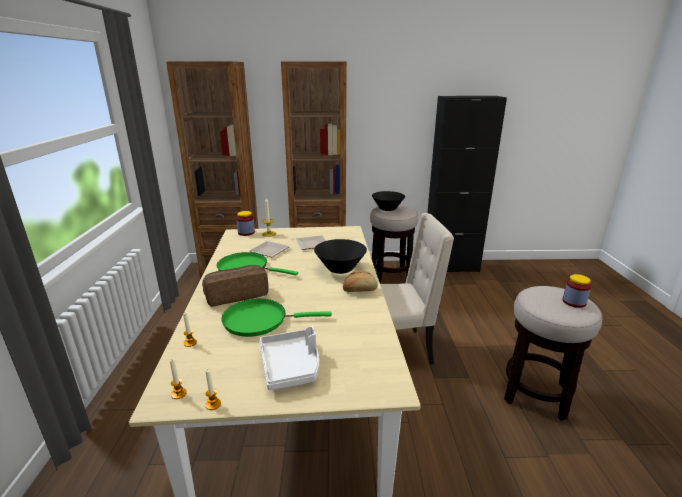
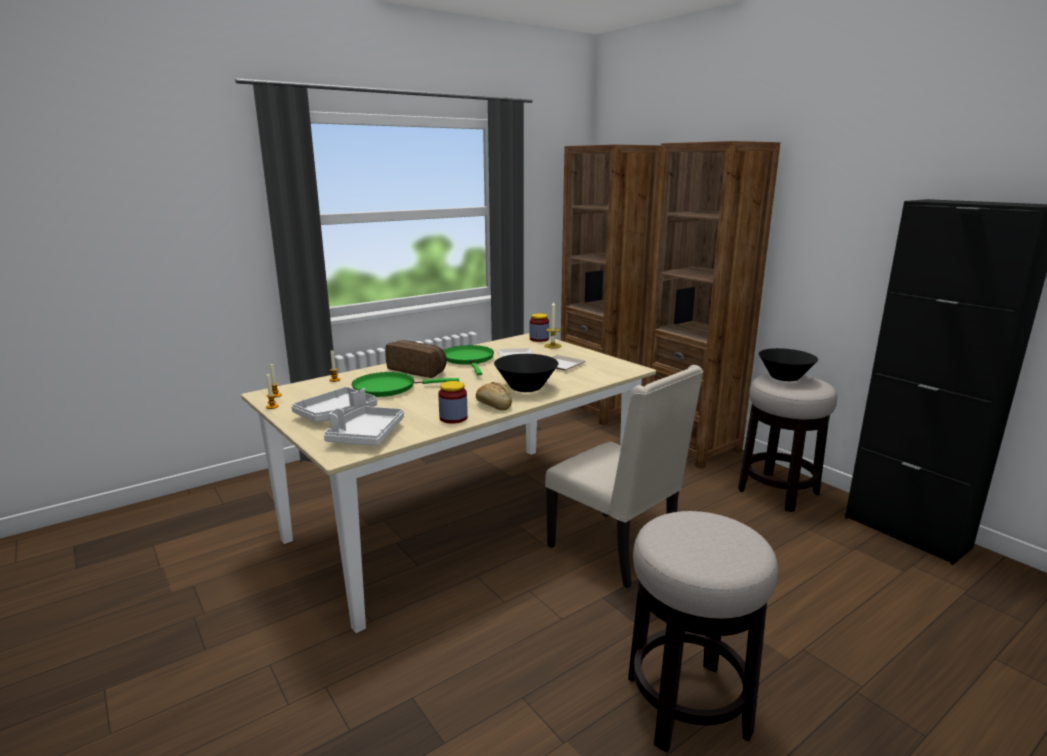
camera: 55 degrees right, 5 degrees down
green frying pan [221,298,332,337] -> green frying pan turned 60 degrees counterclockwise [352,372,459,397]
jar [562,274,591,308] -> jar moved to [438,381,468,424]
none -> white tray [324,406,404,445]

